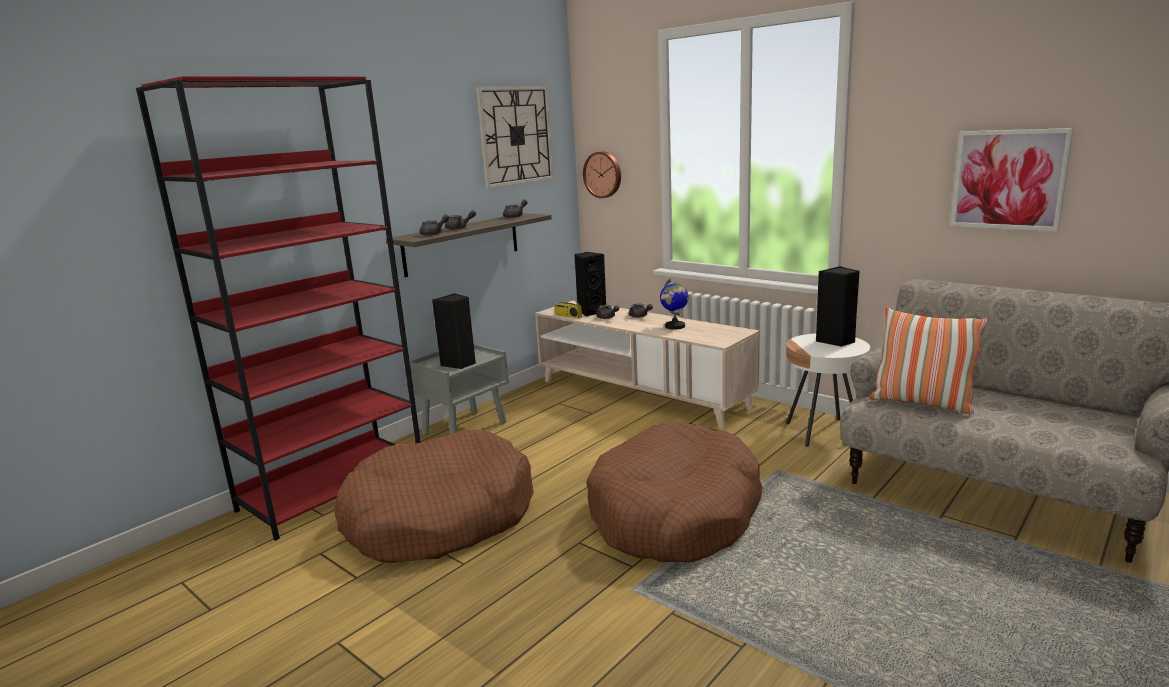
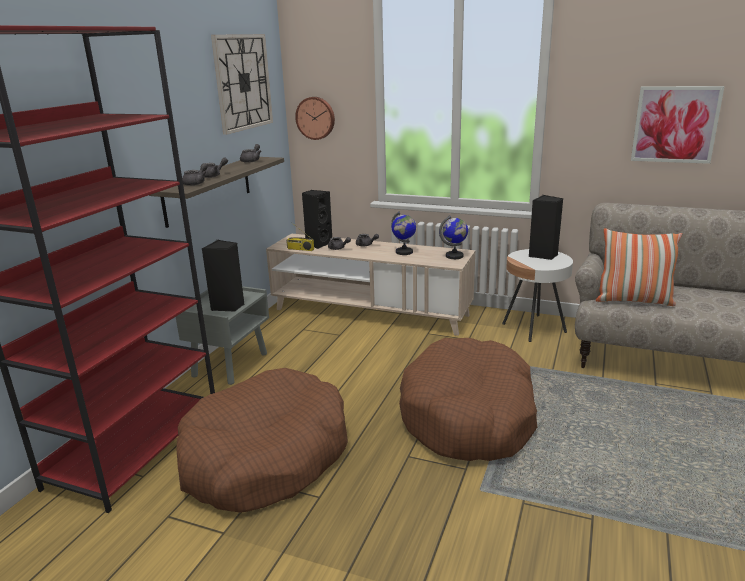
camera: 20 degrees left, 5 degrees up
none -> globe [439,215,468,259]

